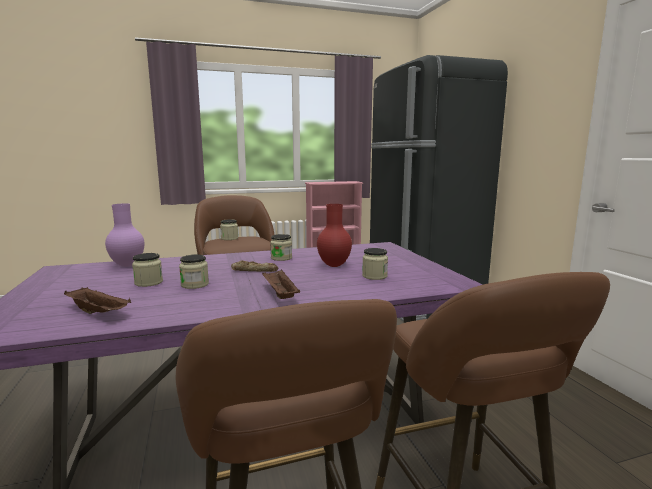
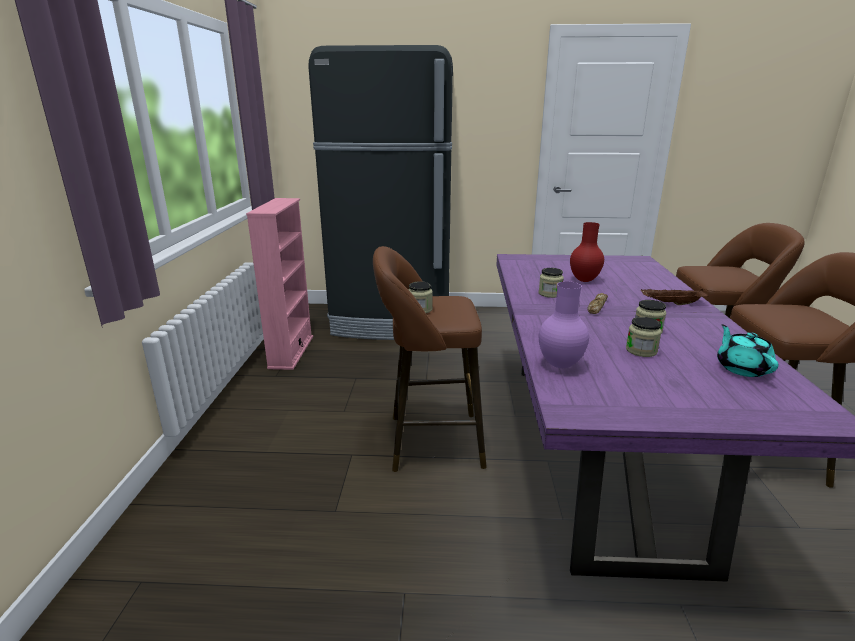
camera: 70 degrees left, 10 degrees up
brown tray [64,287,131,314] -> turquoise teapot [717,324,779,377]
jar [362,248,388,280] -> none

